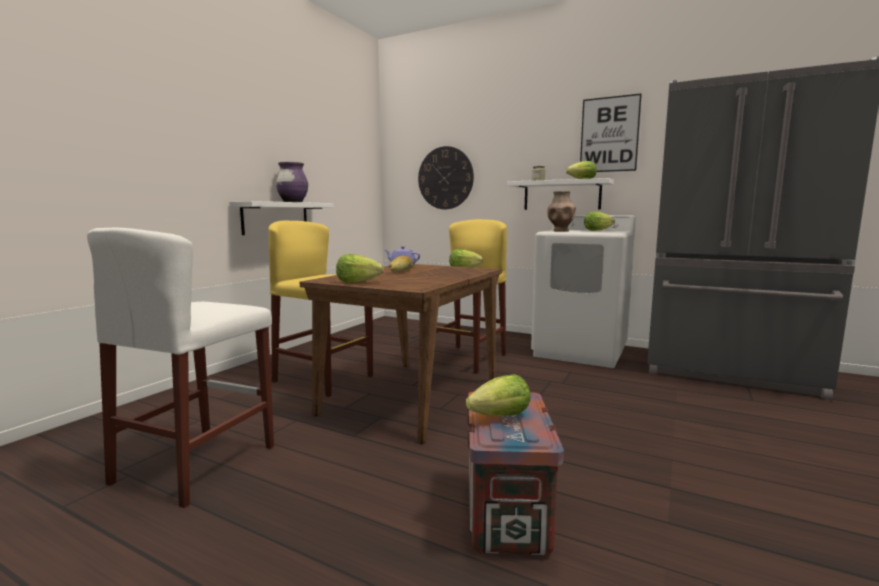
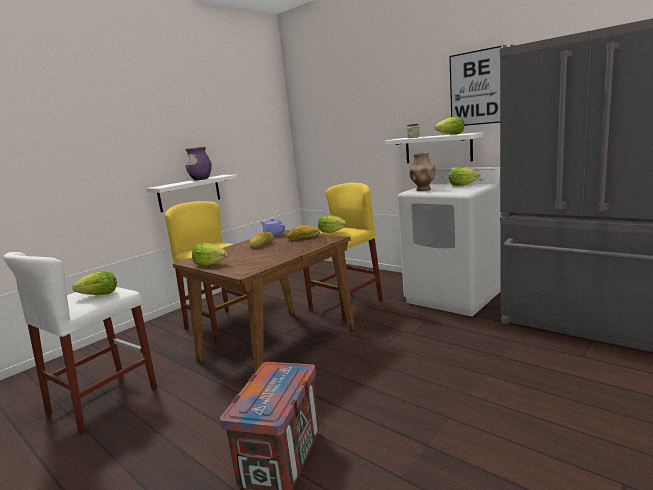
camera: 15 degrees right, 5 degrees up
wall clock [418,146,474,209] -> none
lettuce [466,374,530,416] -> lettuce moved to [72,271,117,295]
none -> bread [288,224,320,240]

